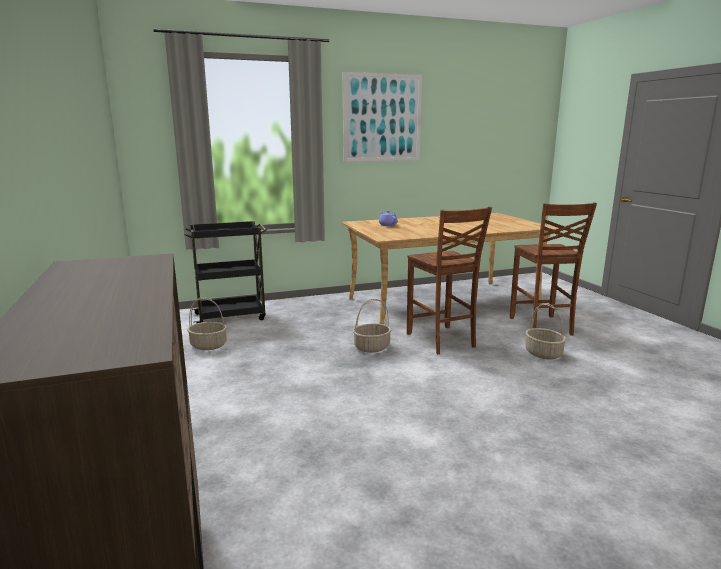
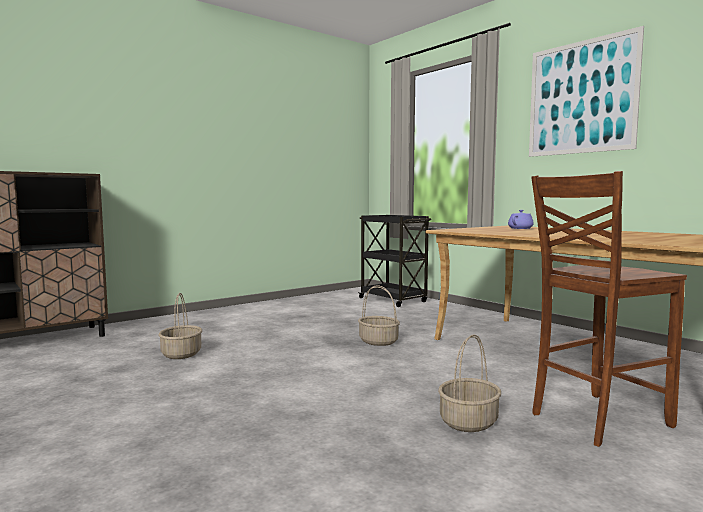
camera: 70 degrees right, 10 degrees down
basket [187,297,227,350] -> basket moved to [159,293,202,359]
brown chair [407,207,492,354] -> none

